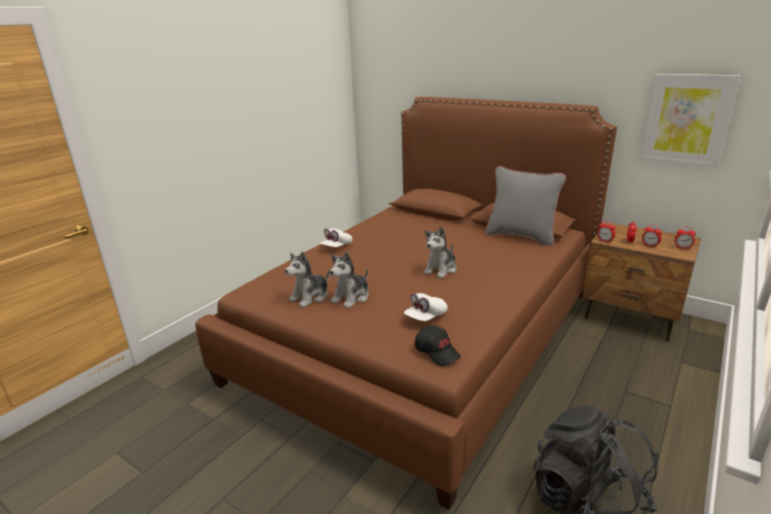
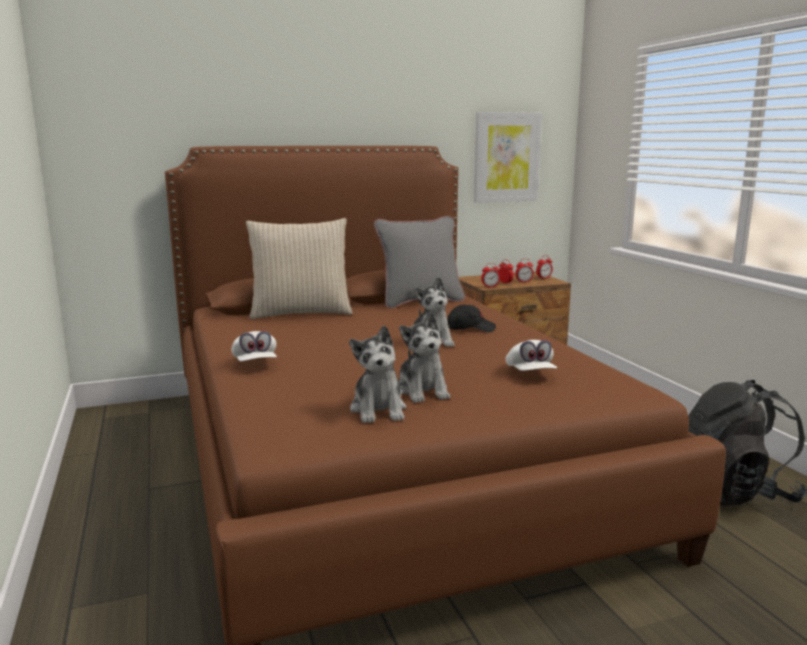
camera: 55 degrees left, 10 degrees down
black cap [415,325,461,366] -> black cap moved to [448,305,496,332]
none -> beige pillow [246,218,353,319]

